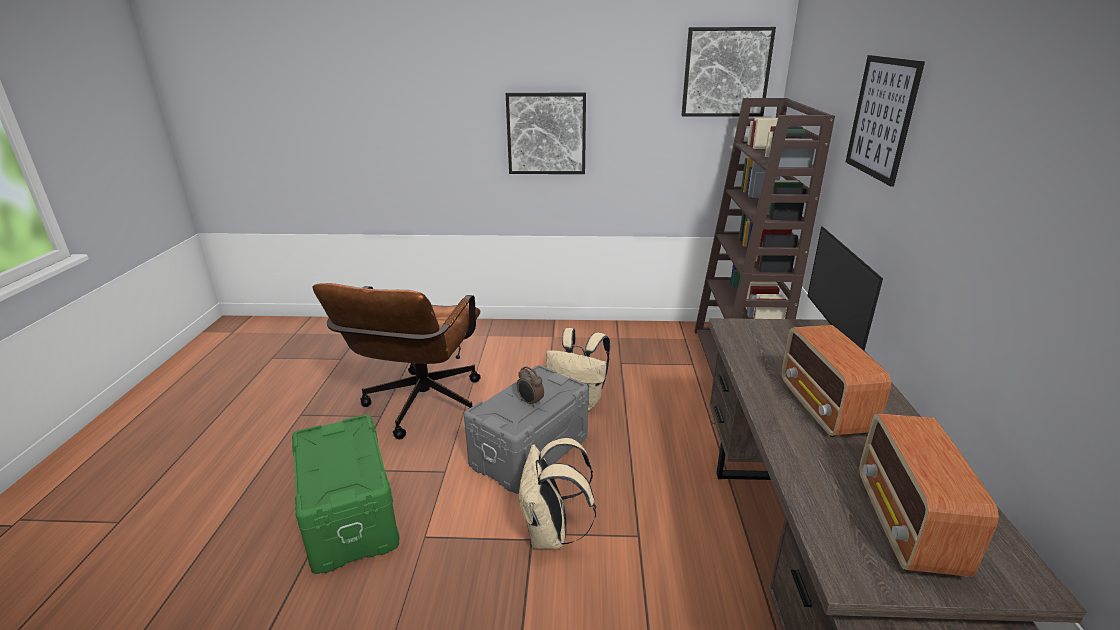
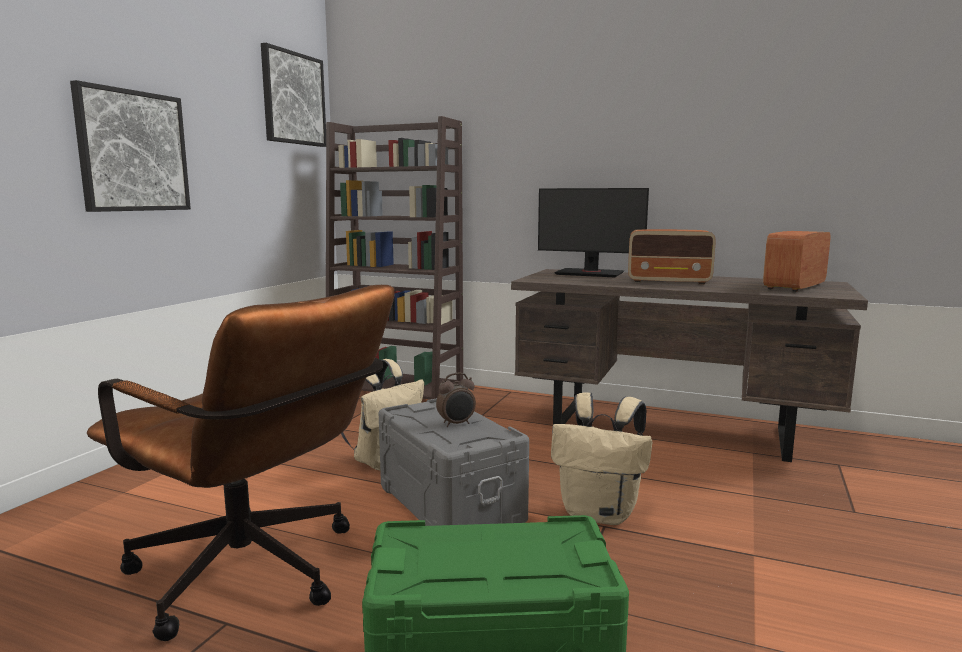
camera: 70 degrees left, 15 degrees down
picture [846,55,925,187] -> none
radio [859,413,999,577] -> radio turned 105 degrees clockwise [763,231,831,292]

